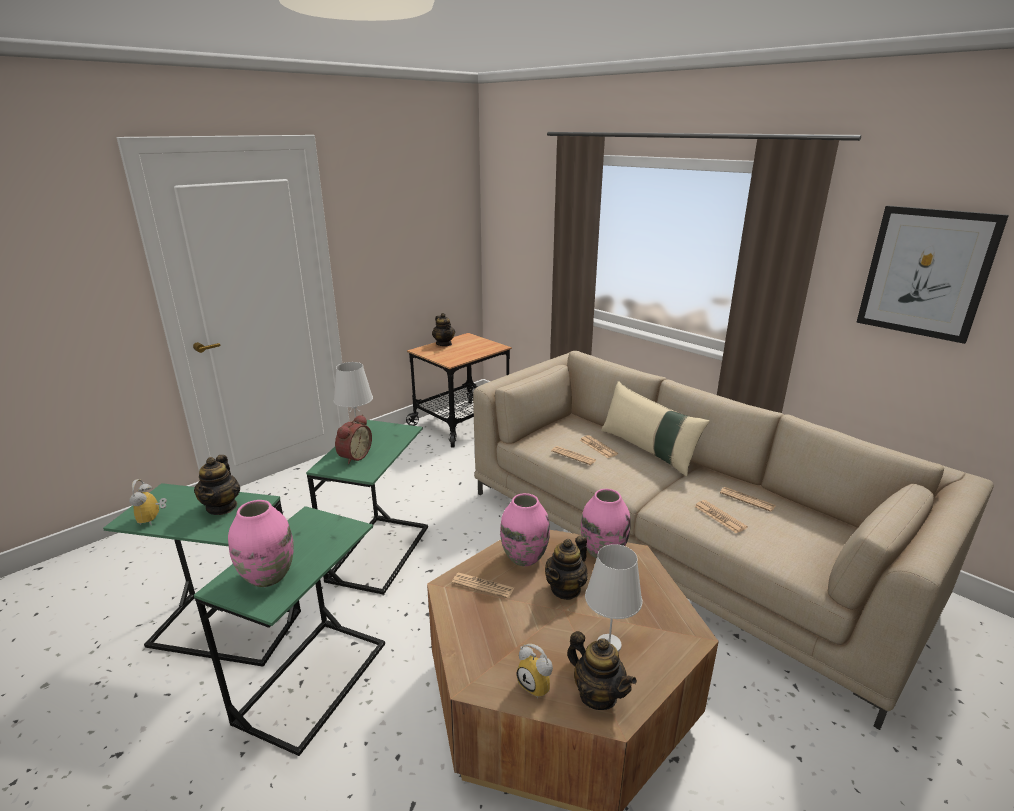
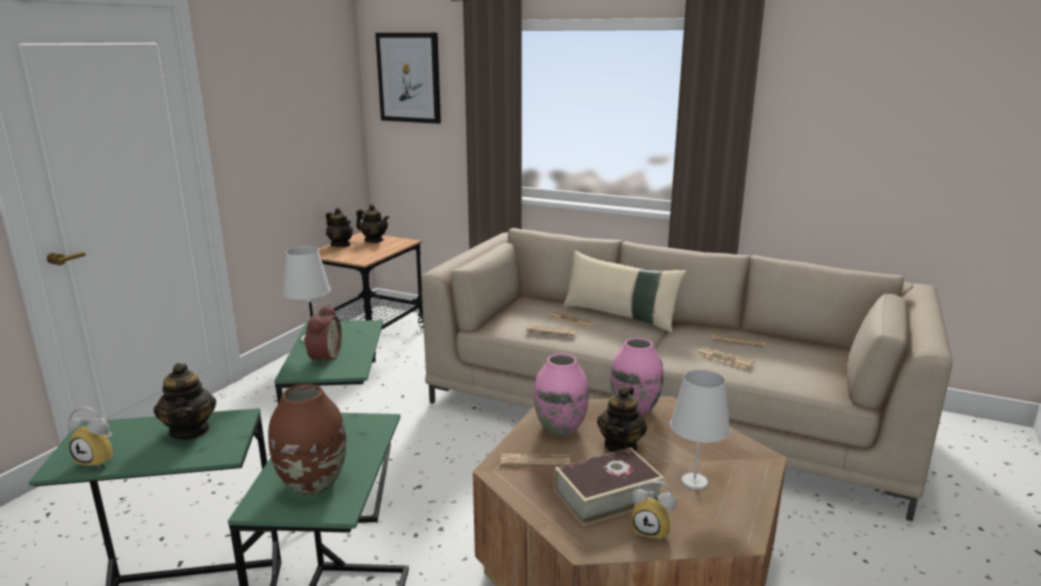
camera: 20 degrees left, 5 degrees down
alarm clock [129,479,167,526] -> alarm clock turned 45 degrees counterclockwise [68,406,114,469]
pink vase [228,500,294,587] -> brown vase [268,384,346,495]
teapot [567,631,637,710] -> teapot moved to [356,204,389,242]
picture [856,205,1009,344] -> picture moved to [375,33,441,124]
none -> book [554,447,664,526]

